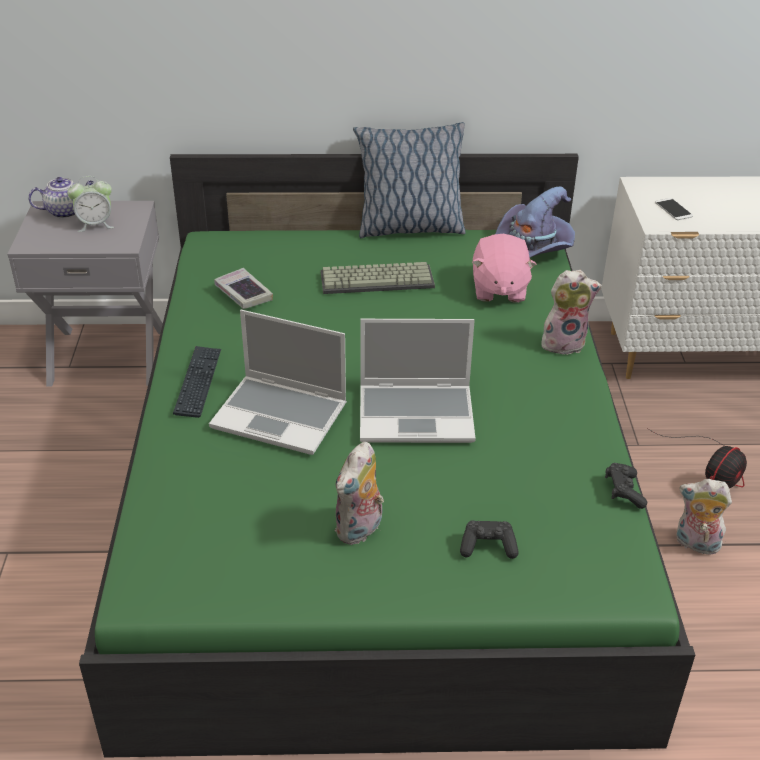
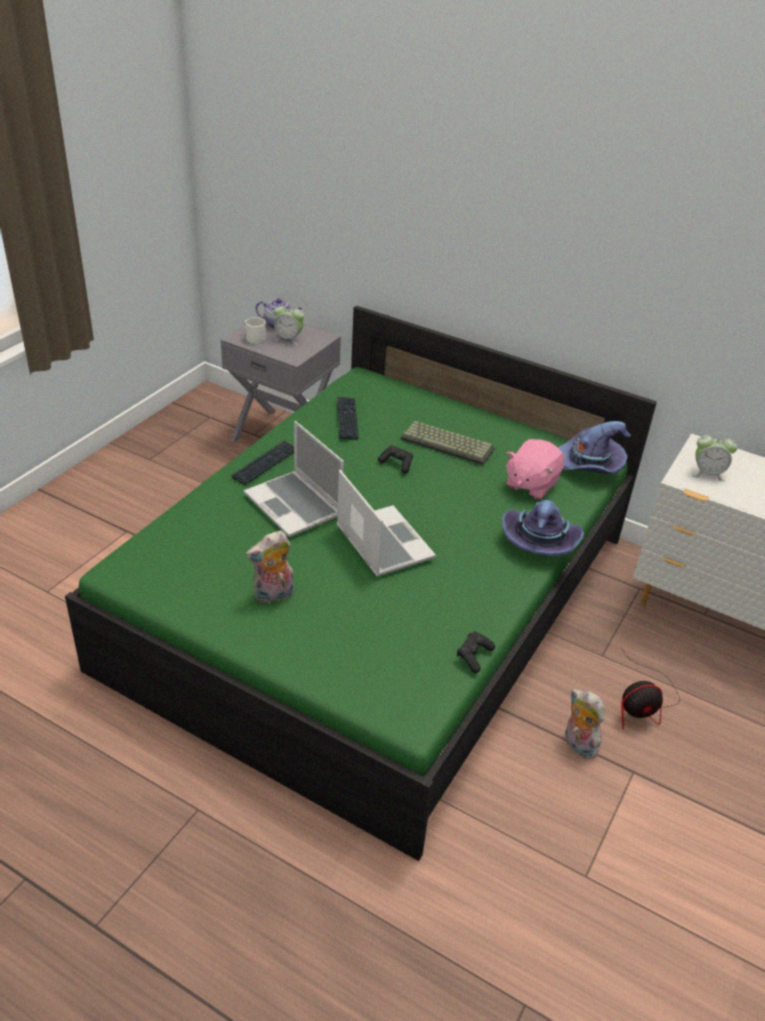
camera: 30 degrees right, 0 degrees up
book [214,268,273,309] -> keyboard [337,397,359,440]
pillow [353,122,466,238] -> none
laptop [360,319,476,443] -> laptop turned 150 degrees counterclockwise [337,470,436,577]
black game controller [460,520,519,559] -> black game controller moved to [378,445,413,473]
plush toy [541,270,602,355] -> purple hat [502,500,584,556]
phone [655,198,693,220] -> alarm clock [692,432,738,481]
none -> white mug [243,317,266,344]

